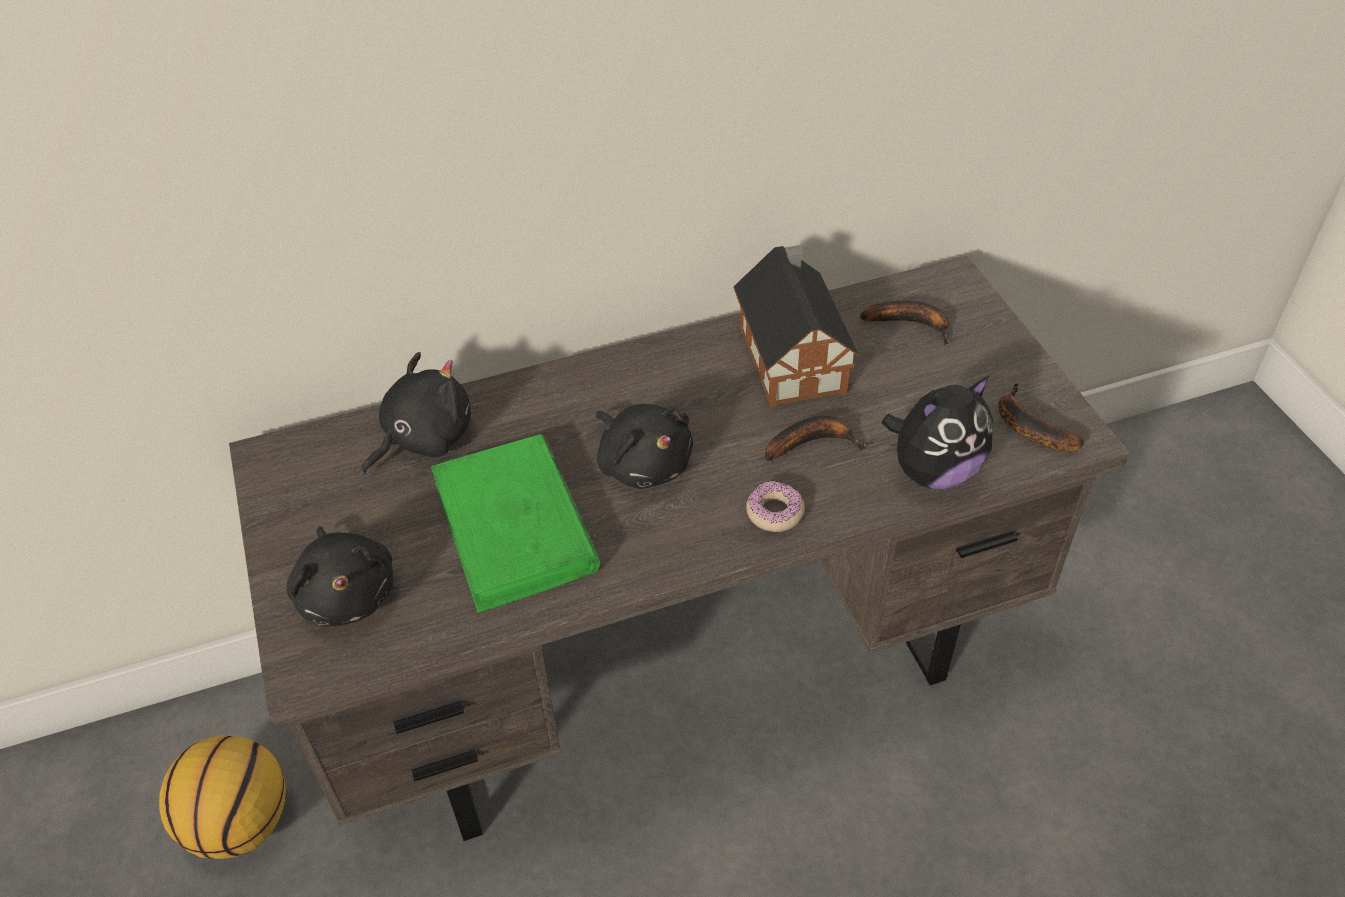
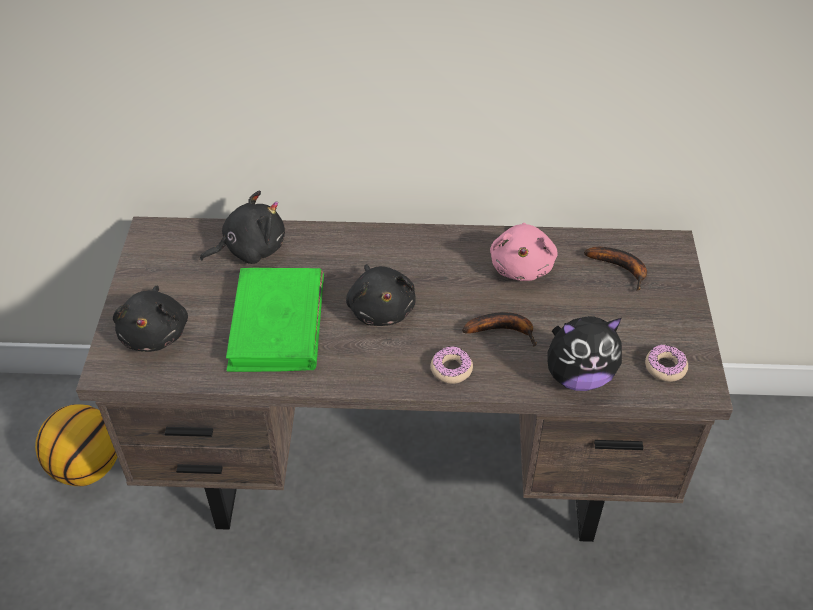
camera: 20 degrees right, 0 degrees up
toy house [733,245,859,407] -> pink plush toy [490,223,557,281]
banana [998,383,1084,451] -> donut [645,344,688,382]

